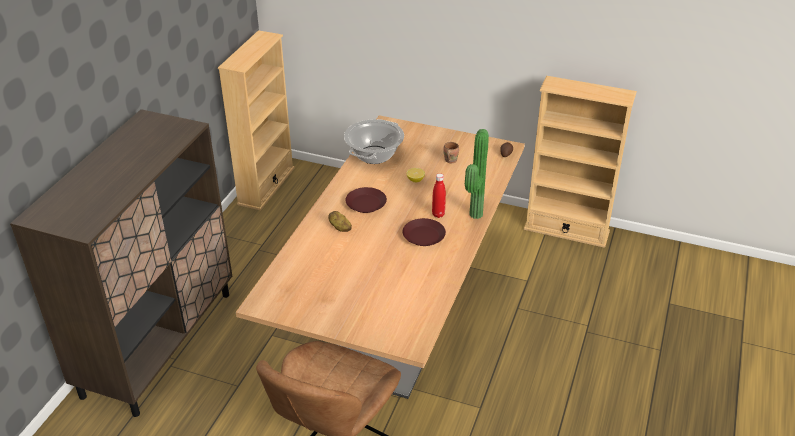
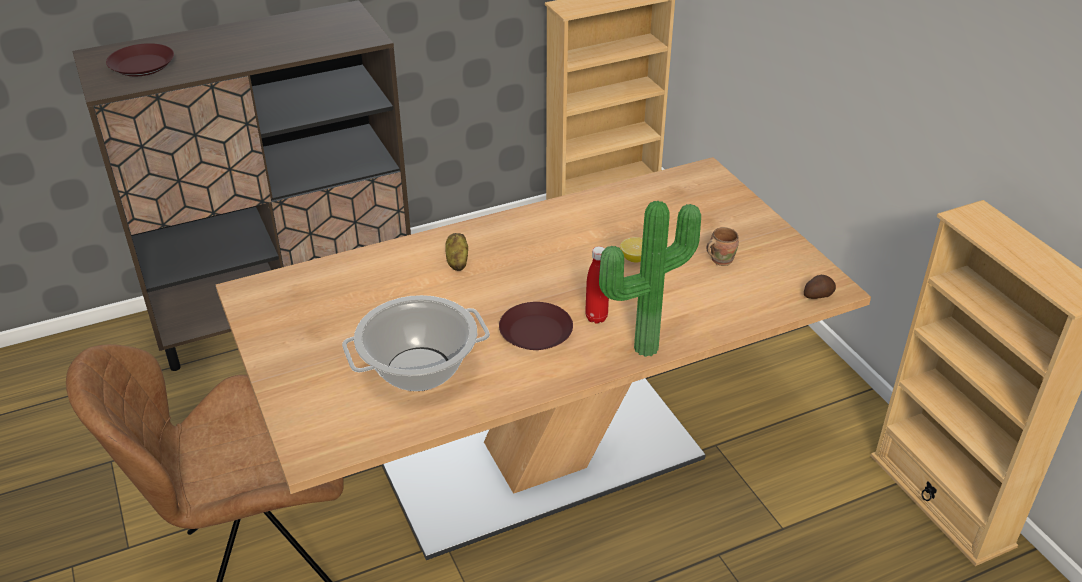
camera: 45 degrees right, 0 degrees up
cooking pot [344,119,404,164] -> cooking pot moved to [342,295,490,391]
brown plate [345,187,387,213] -> brown plate moved to [106,43,174,76]

